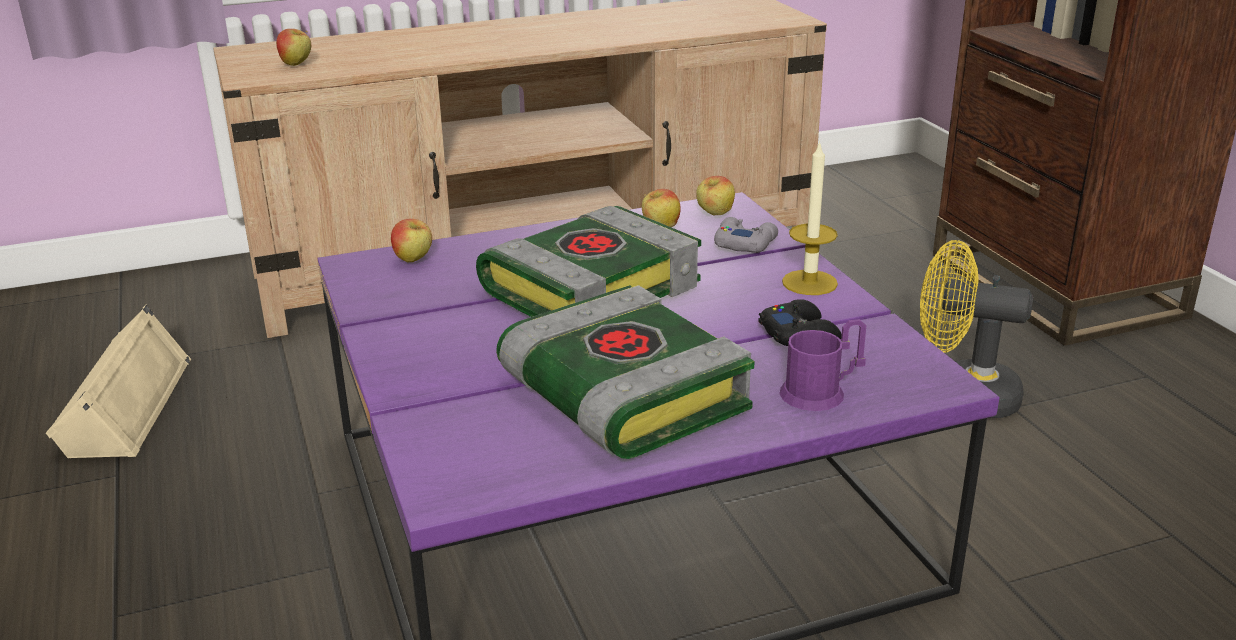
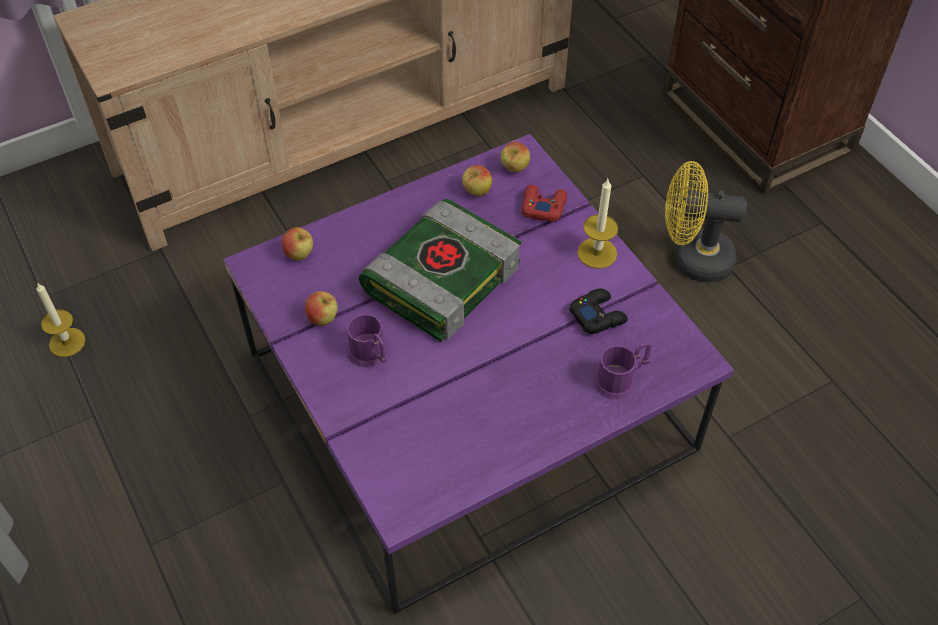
camera: 10 degrees left, 25 degrees up
beige speaker [46,305,191,458] -> candle [37,282,86,357]
apple [276,29,311,66] -> apple moved to [305,291,338,325]
book [496,285,755,459] -> none
grey game controller [714,217,778,253] -> red game controller [522,185,567,222]
none -> purple mug [346,314,388,368]

